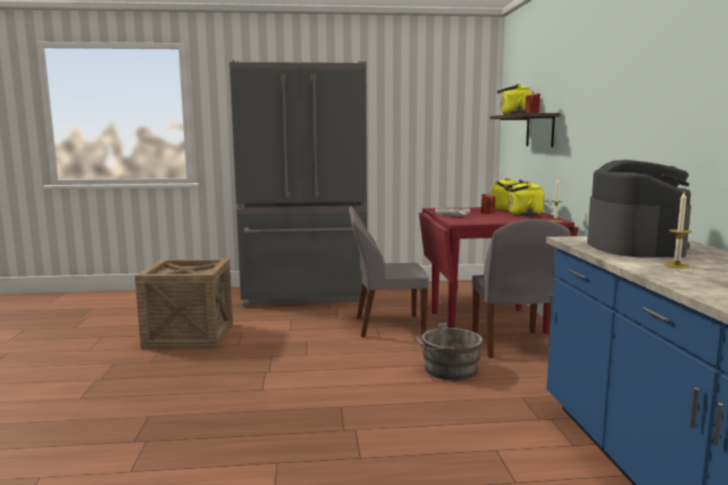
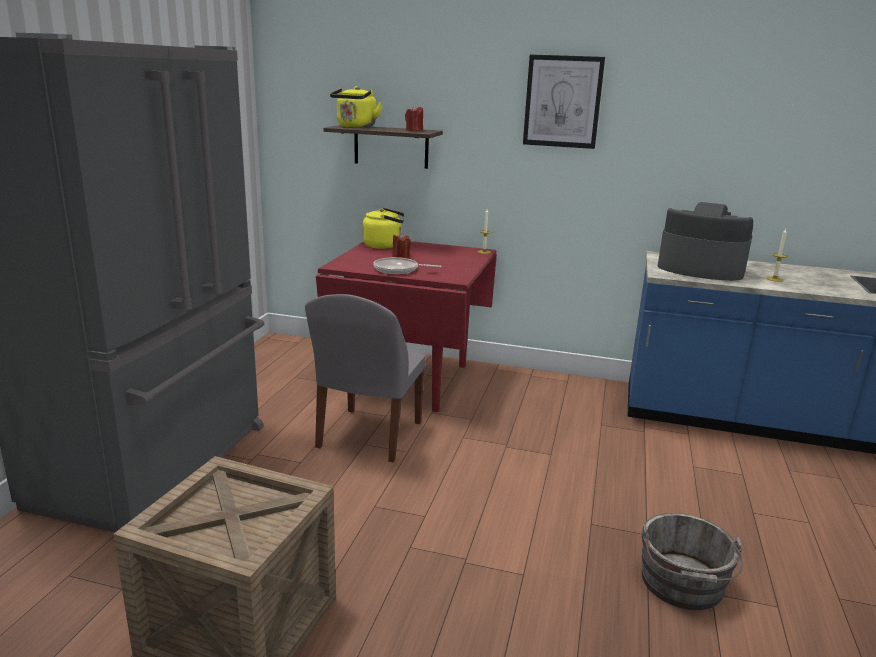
camera: 70 degrees left, 10 degrees up
grey bucket [415,323,483,380] -> grey bucket moved to [642,513,743,610]
grey chair [472,219,571,358] -> none
yellow kettle [504,181,544,216] -> none
none -> picture [523,54,605,149]

